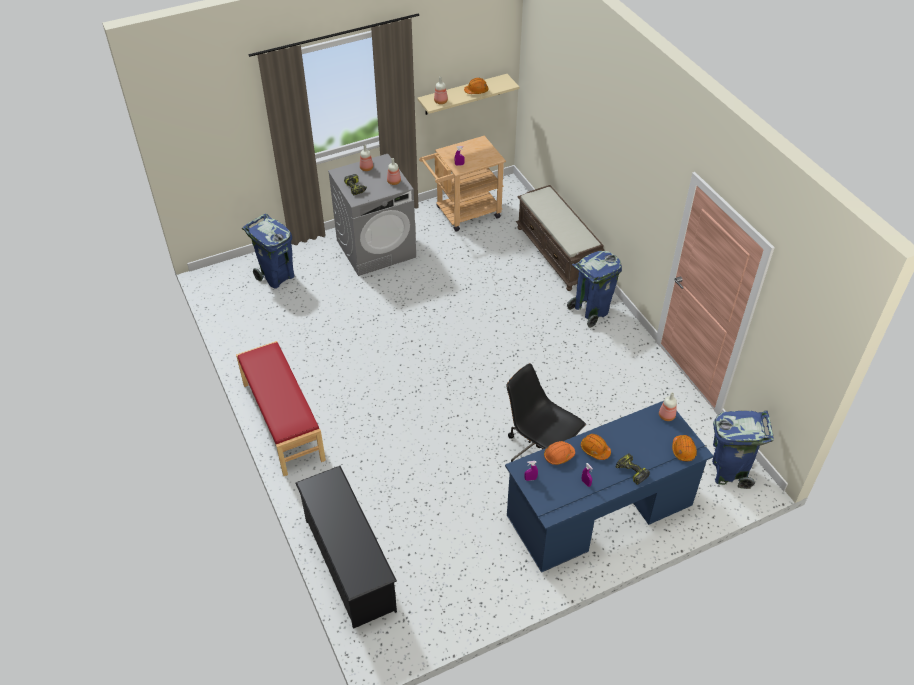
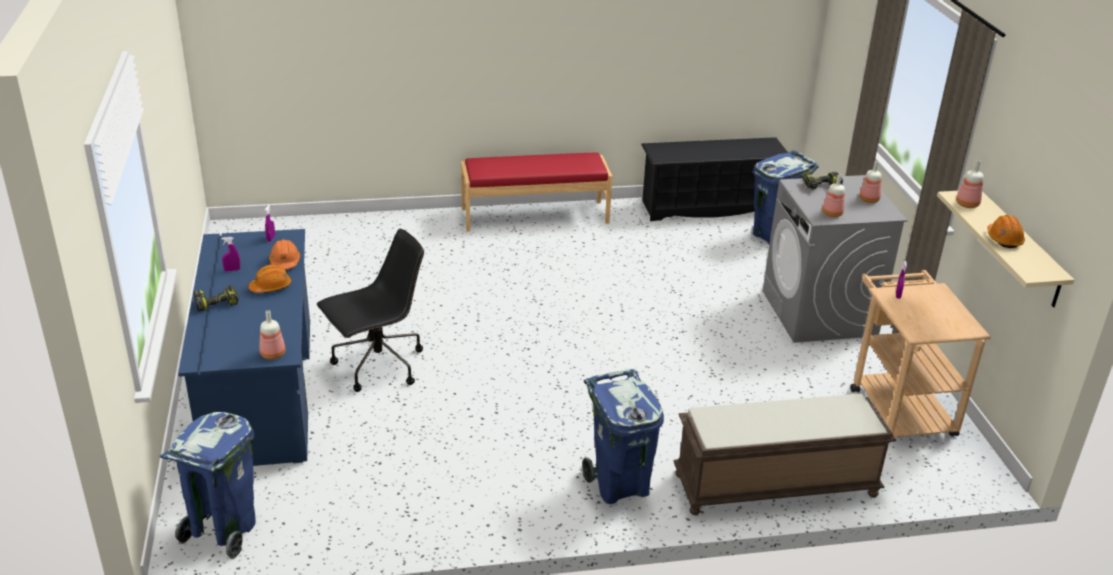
camera: 105 degrees right, 15 degrees down
black shoe rack [295,466,397,629] -> black shoe rack moved to [641,137,788,221]
orange hard hat [672,435,697,461] -> none

